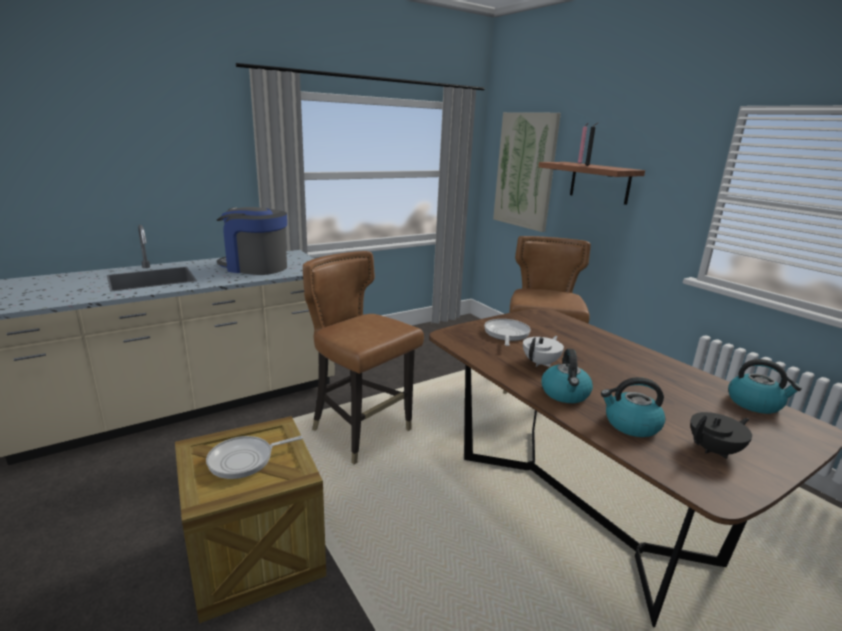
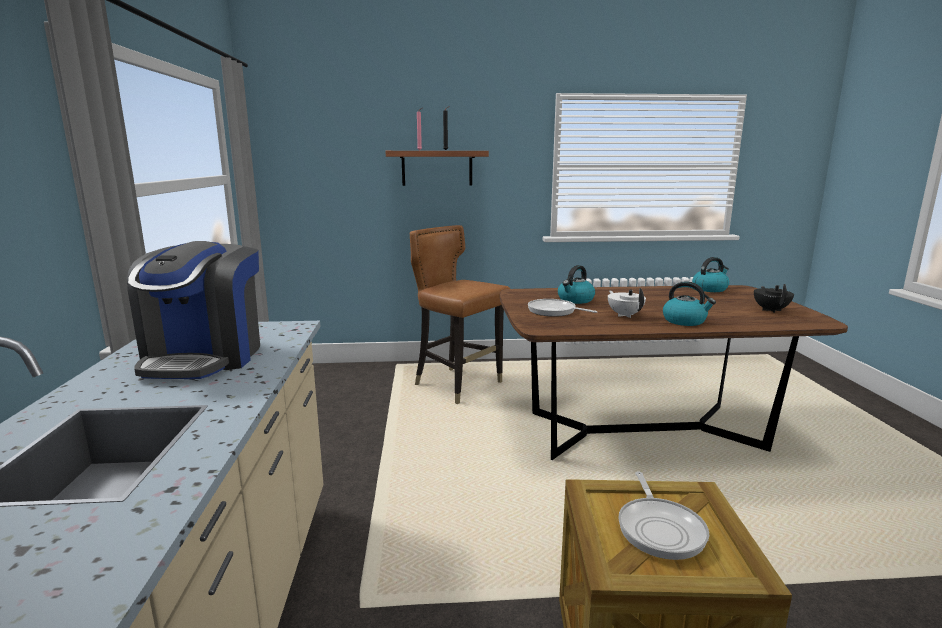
camera: 60 degrees left, 5 degrees down
coffee machine [217,207,287,275] -> coffee machine turned 45 degrees counterclockwise [127,241,260,379]
brown chair [303,251,424,464] -> none
picture [493,112,561,232] -> none
kettle [601,377,666,437] -> kettle moved to [558,265,595,304]

